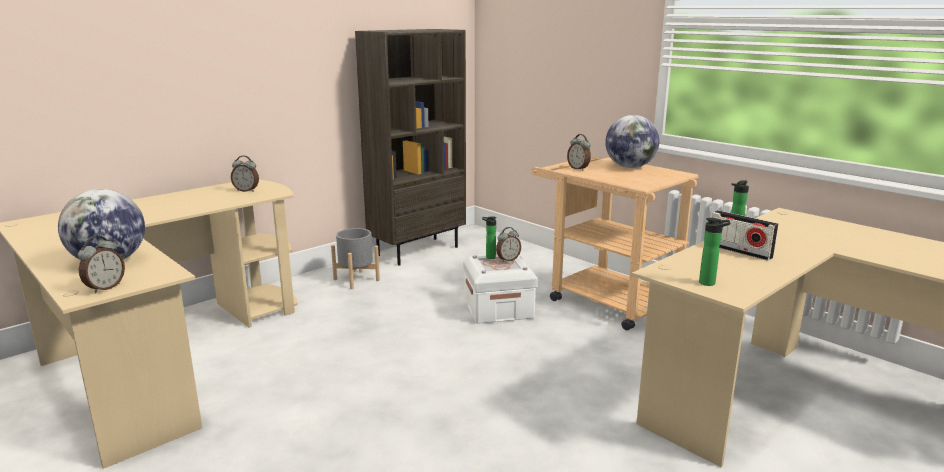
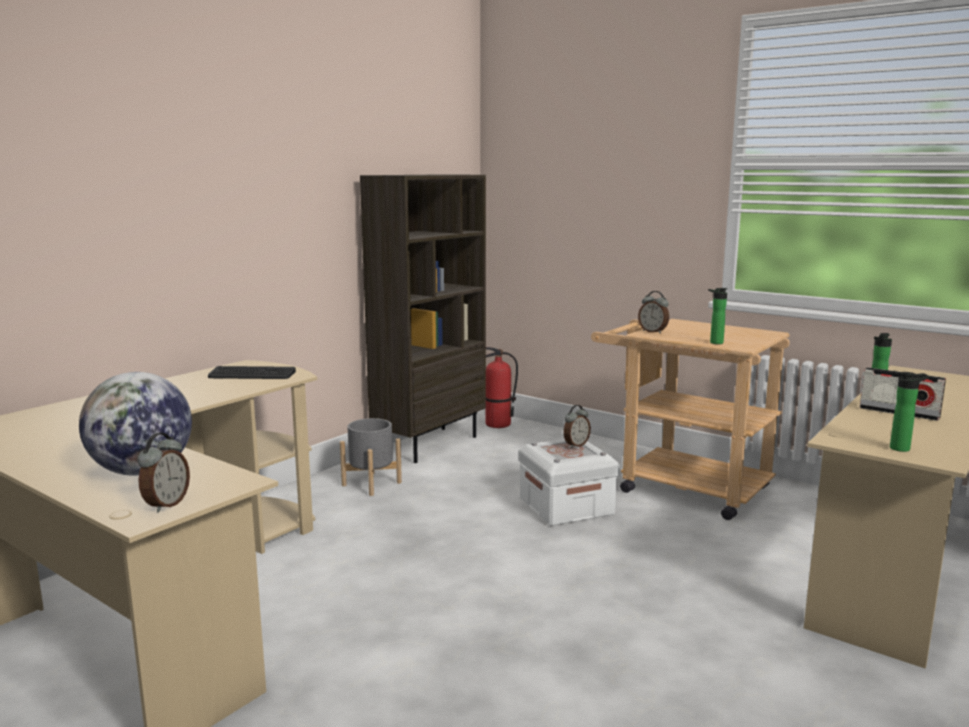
camera: 10 degrees left, 5 degrees down
alarm clock [231,156,259,192] -> keyboard [208,366,296,379]
bottle [482,216,497,259] -> bottle moved to [708,288,728,344]
globe [605,115,660,168] -> none
none -> fire extinguisher [485,347,518,428]

